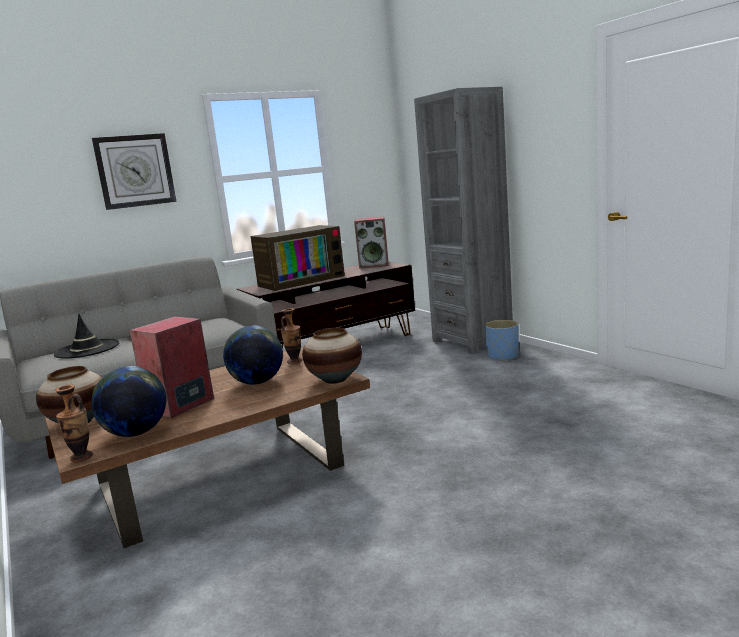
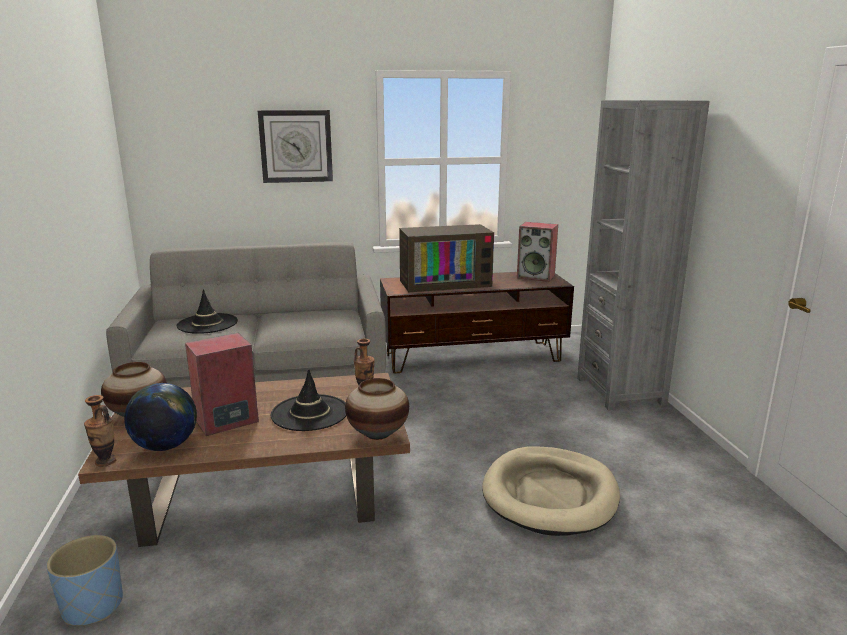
camera: 20 degrees right, 5 degrees up
globe [223,325,283,385] -> black hat [270,369,346,431]
blue planter [484,320,519,361] -> blue planter moved to [46,535,123,626]
none -> beige dog bed [482,447,620,536]

